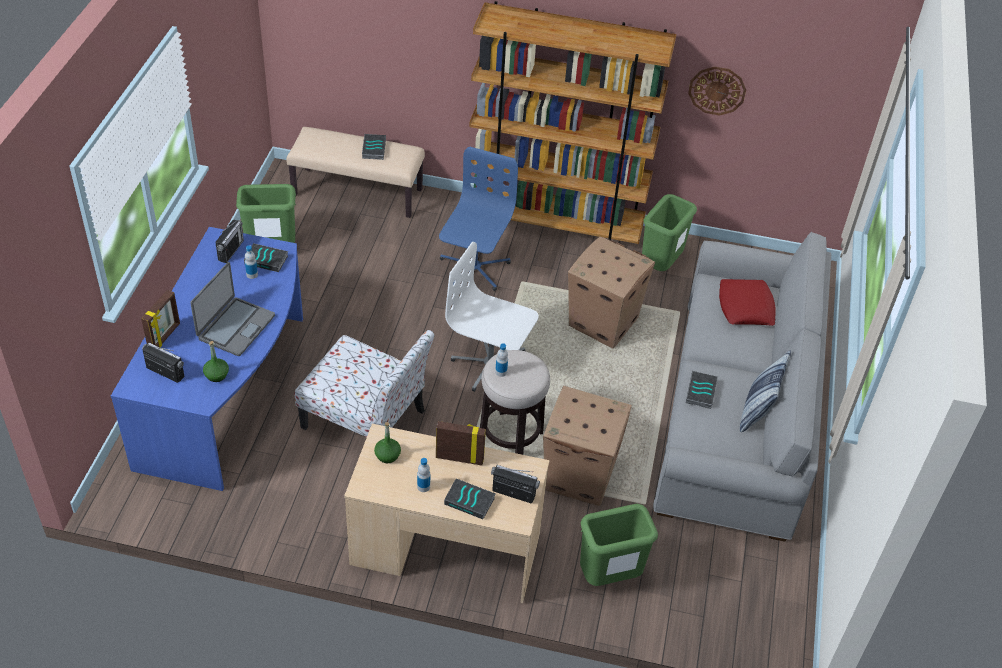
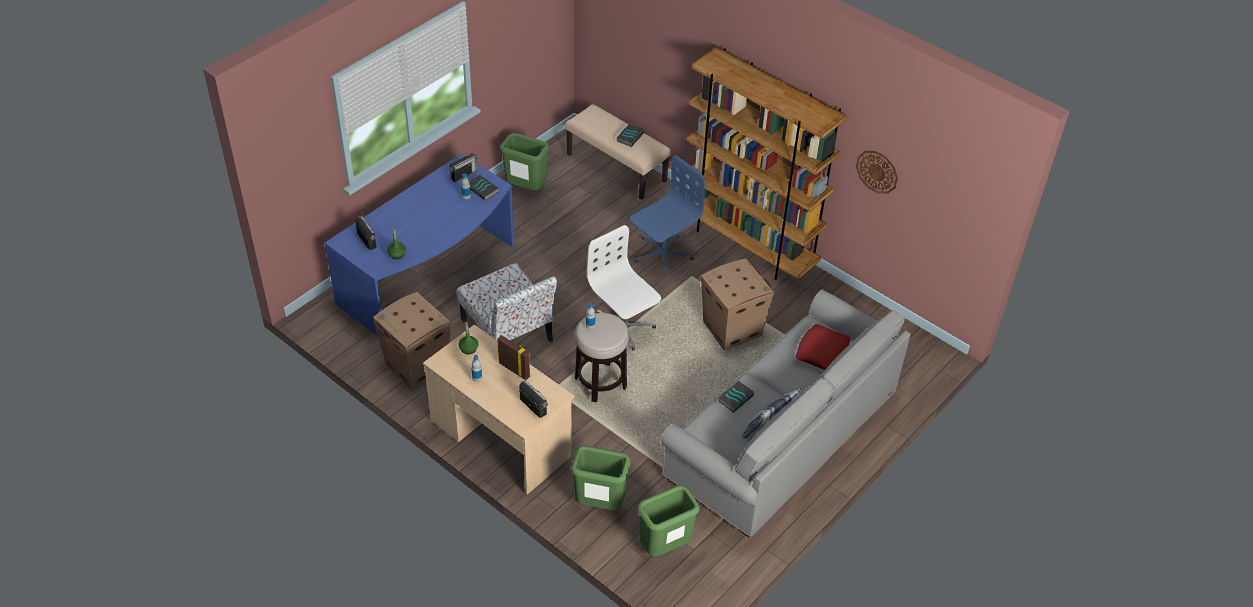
camera: 30 degrees right, 0 degrees up
picture frame [141,290,180,347] -> none
laptop [190,262,275,356] -> none
book [444,478,496,519] -> none
cardboard box [543,386,632,506] -> cardboard box moved to [373,292,451,390]
green trash can [642,194,697,271] -> green trash can moved to [637,485,700,557]

